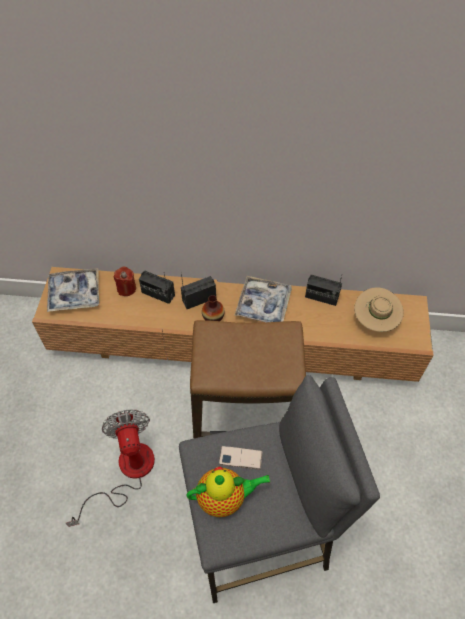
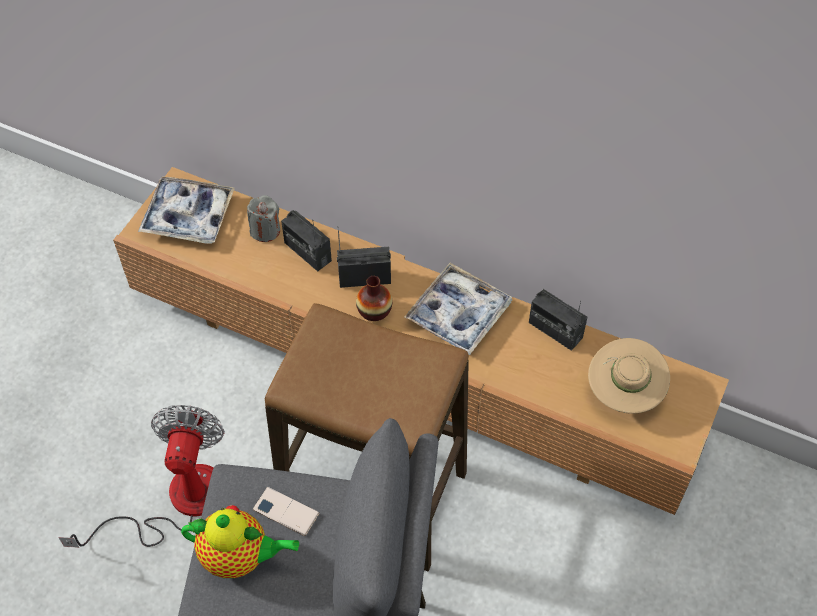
camera: 20 degrees right, 0 degrees up
red candle [113,267,136,296] -> grey candle [247,195,280,242]

